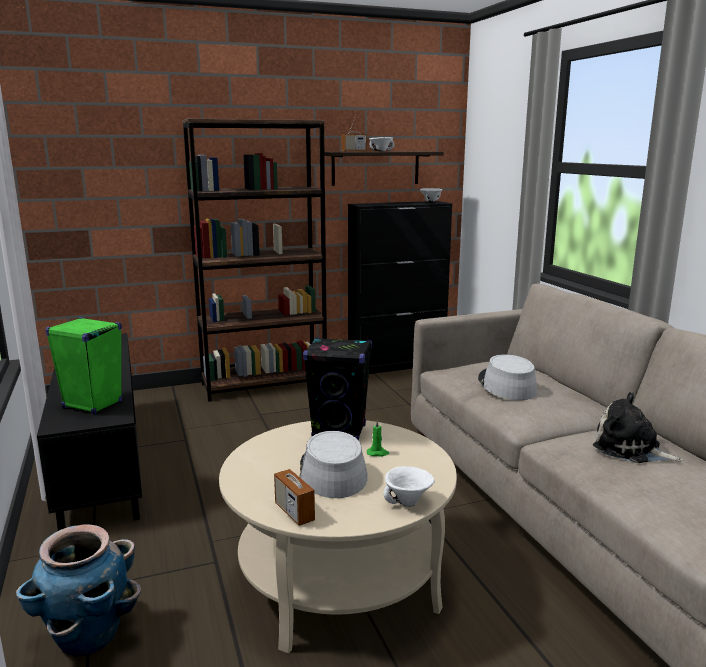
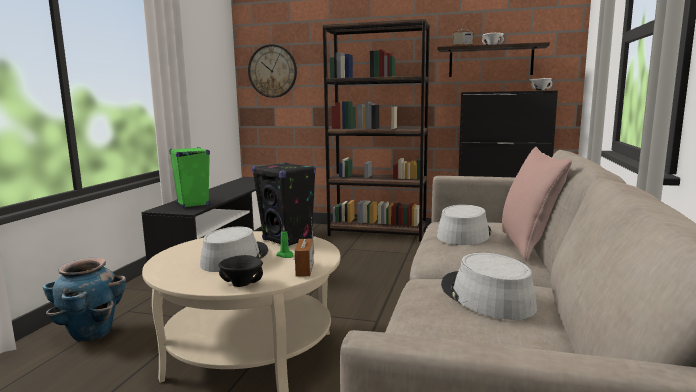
camera: 35 degrees right, 5 degrees down
radio [274,447,315,526] -> radio moved to [294,217,314,276]
white bowl [383,466,435,507] -> black bowl [218,255,263,287]
plush toy [593,392,683,463] -> grey hat [441,253,537,320]
none -> wall clock [248,44,297,98]
none -> pink pillow [502,147,572,260]

